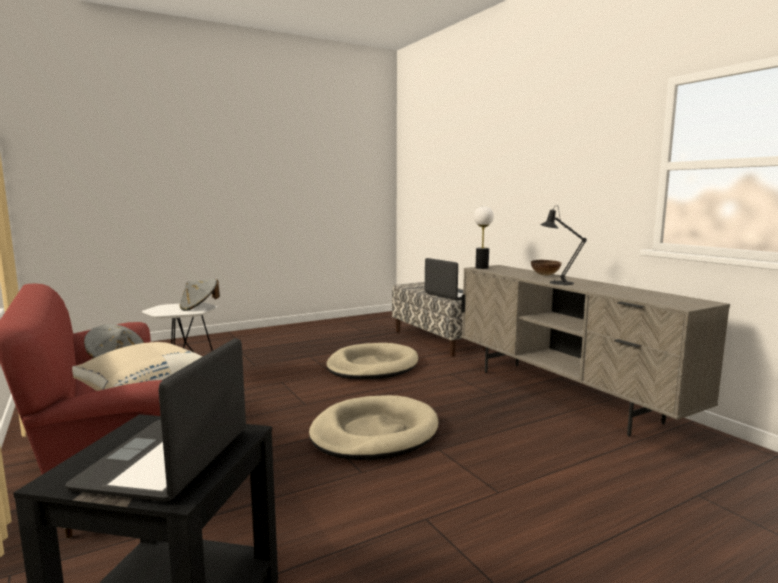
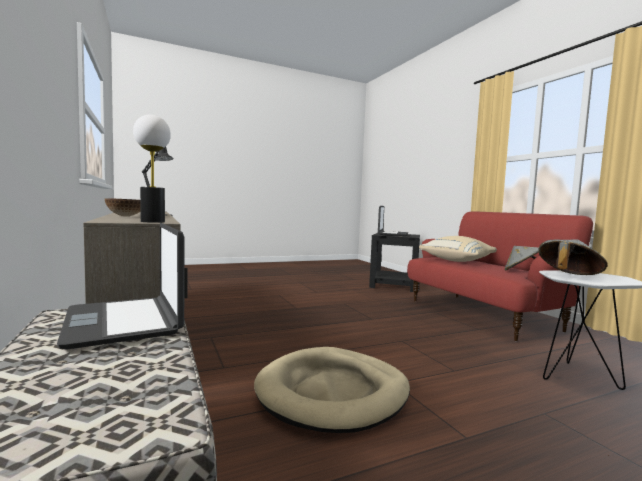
camera: 175 degrees left, 5 degrees down
beige dog bed [309,395,439,460] -> none

